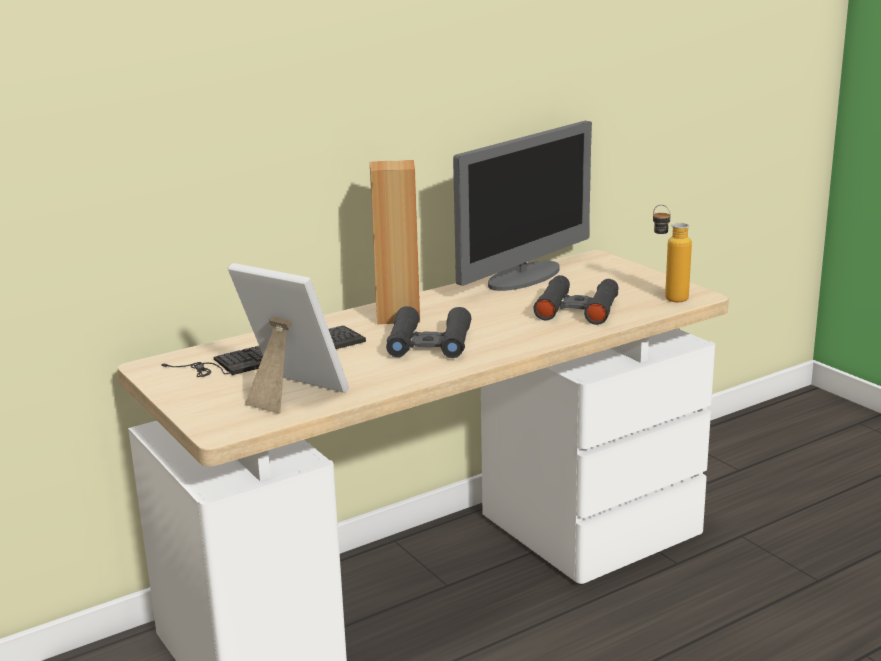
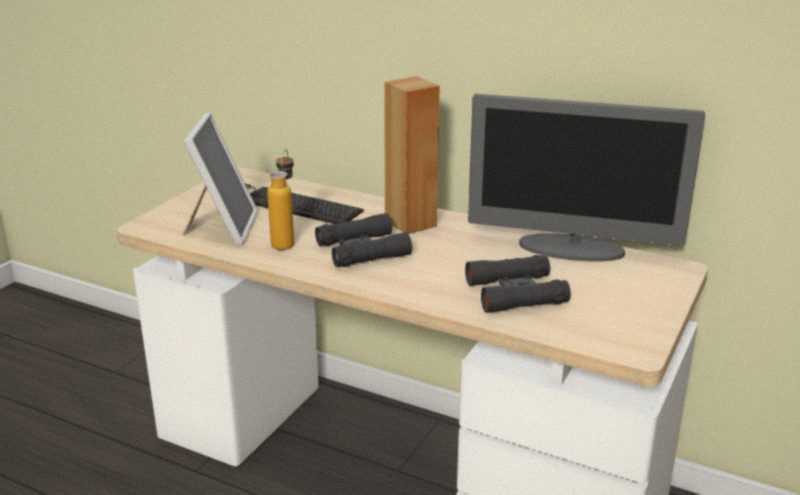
camera: 60 degrees right, 5 degrees up
bottle [653,204,692,302] -> bottle moved to [267,149,294,250]

